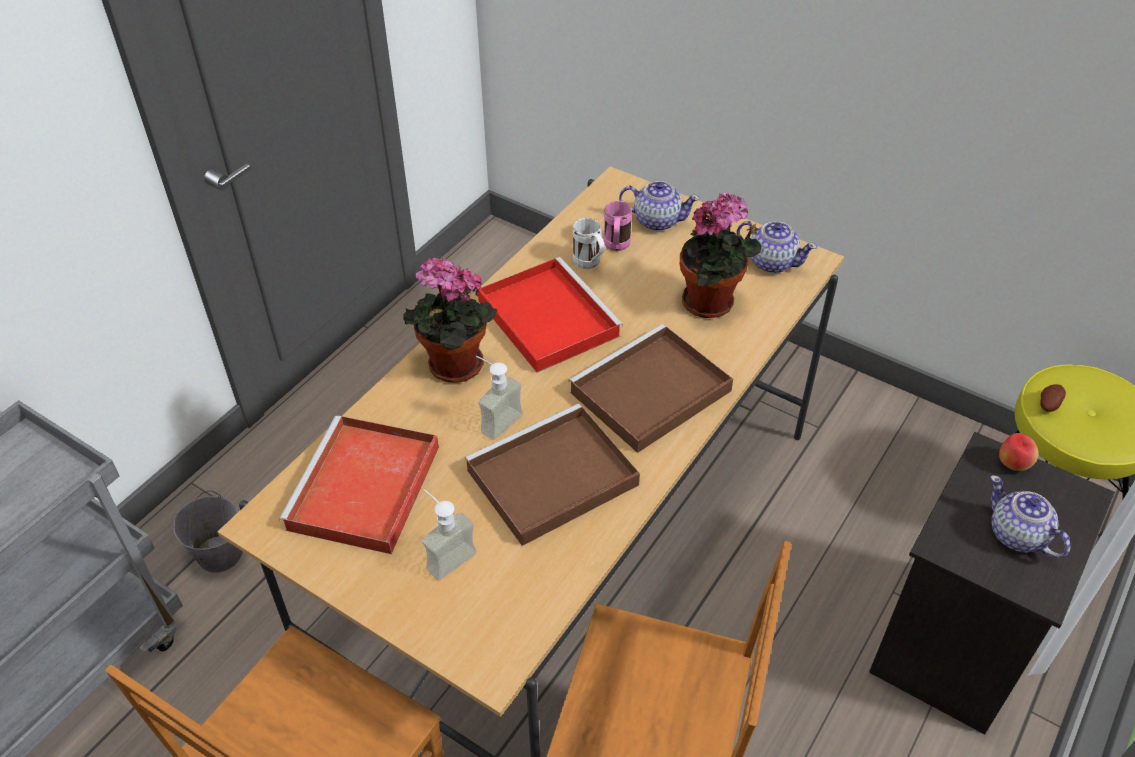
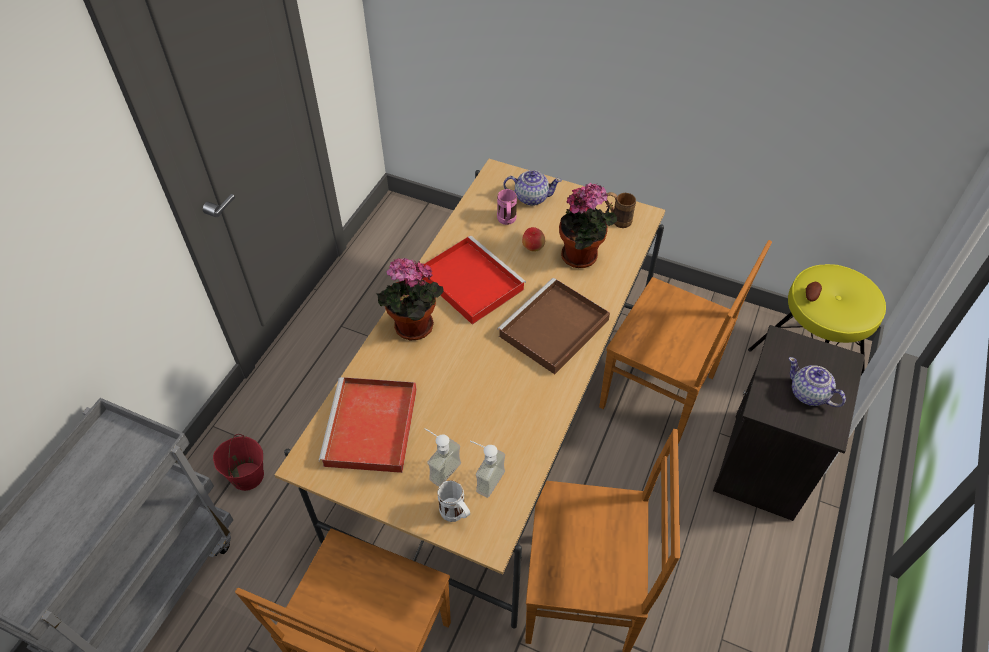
camera: 10 degrees left, 5 degrees up
grey bucket [174,490,243,573] -> red bucket [213,434,264,491]
brown tray [465,403,640,546] -> none
soap dispenser [476,356,523,440] -> soap dispenser moved to [470,441,505,498]
white mug [573,218,605,269] -> white mug moved to [438,480,470,522]
teapot [736,221,817,273] -> brown mug [605,192,636,228]
apple [999,433,1039,471] -> apple moved to [522,227,546,252]
none -> brown chair [599,240,772,444]

